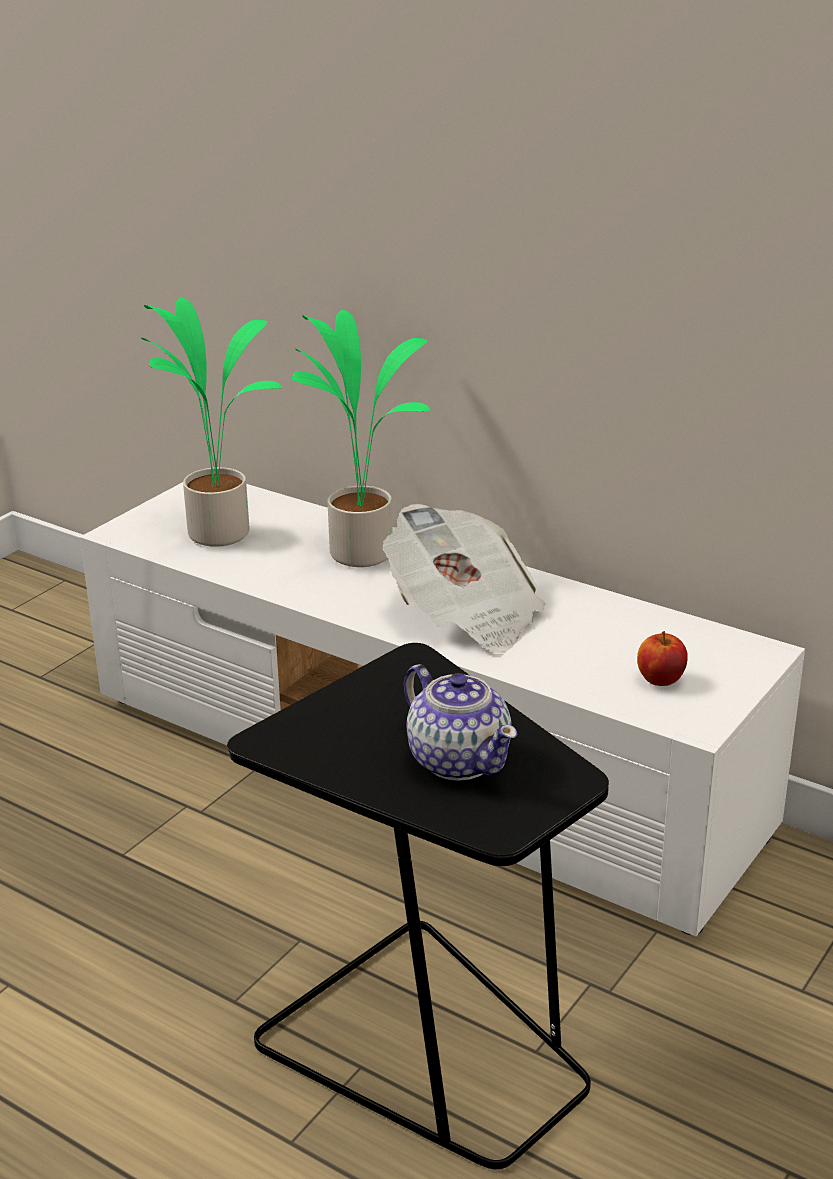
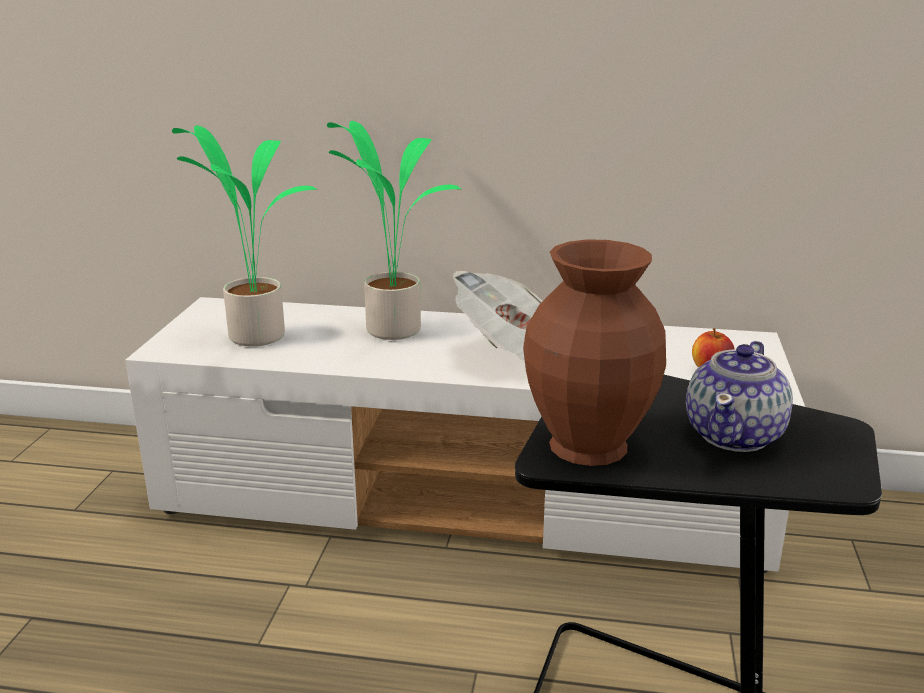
camera: 25 degrees left, 5 degrees down
teapot [404,664,517,781] -> teapot turned 90 degrees clockwise [686,341,793,452]
none -> brown vase [523,239,666,466]

